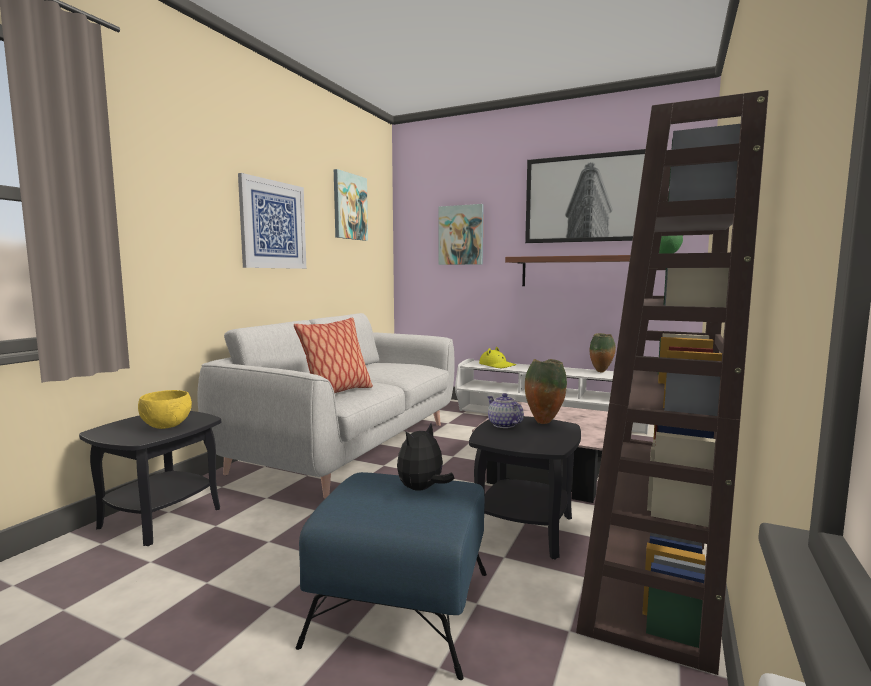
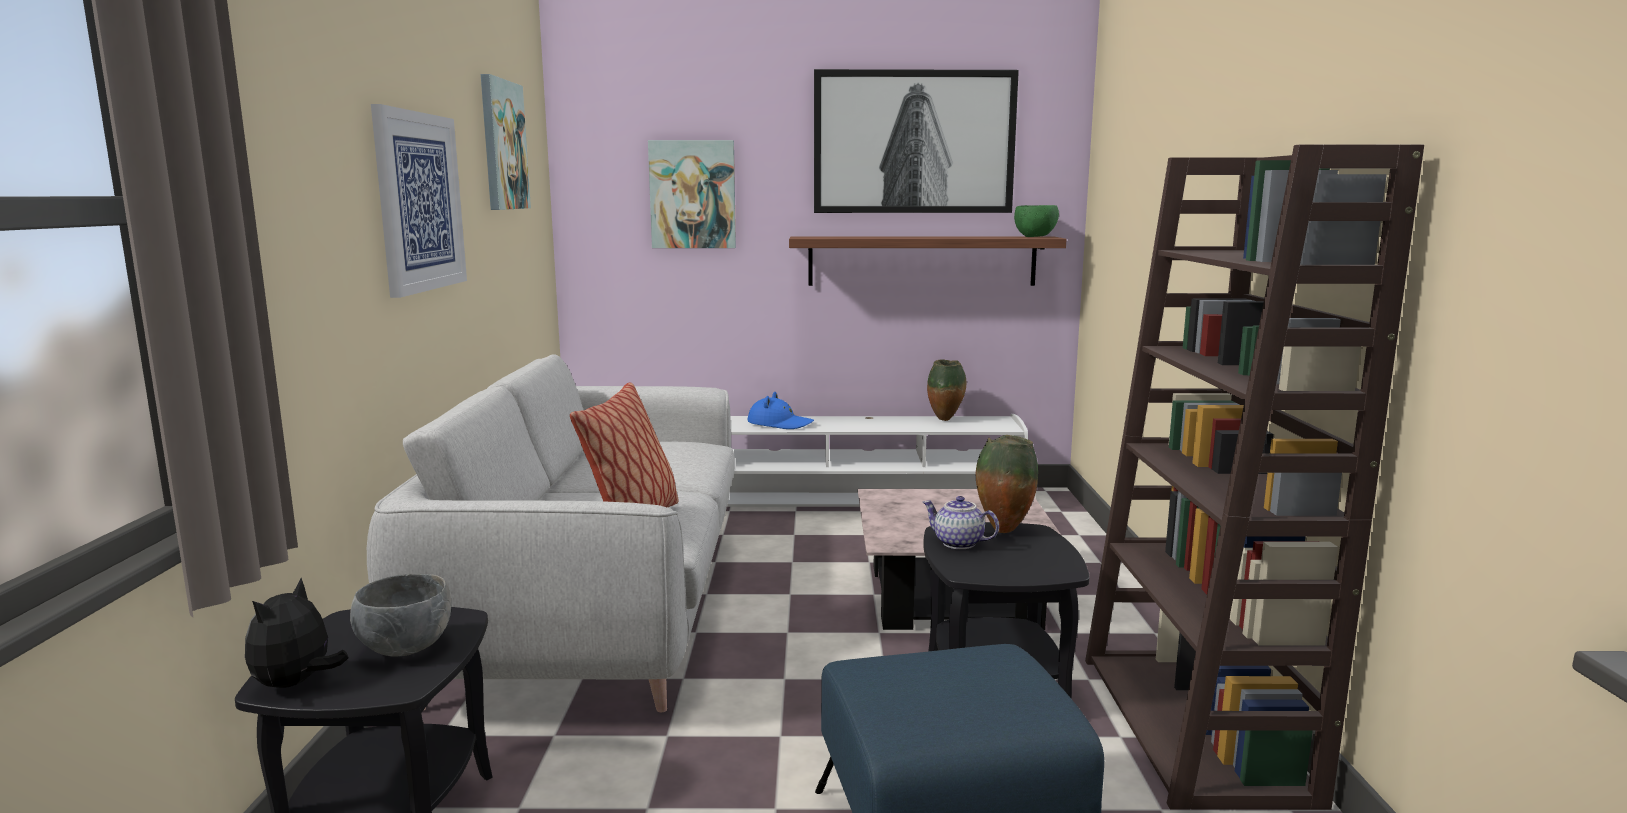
camera: 25 degrees left, 5 degrees up
yellow bowl [138,390,192,429] -> grey bowl [350,574,451,656]
plush toy [397,424,455,491] -> plush toy moved to [245,578,349,688]
yellow hat [479,347,516,368] -> blue hat [748,392,814,429]

